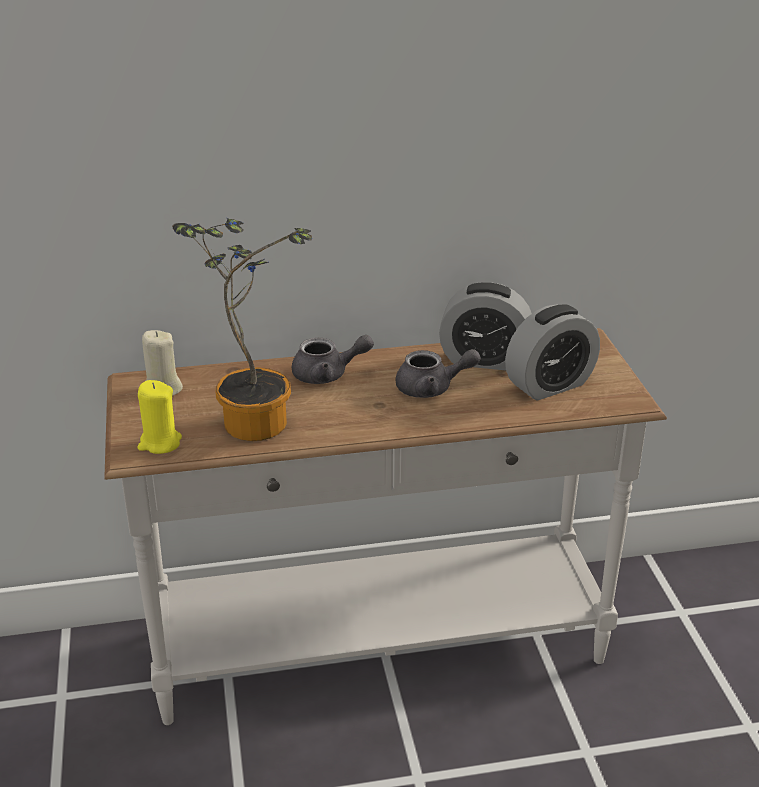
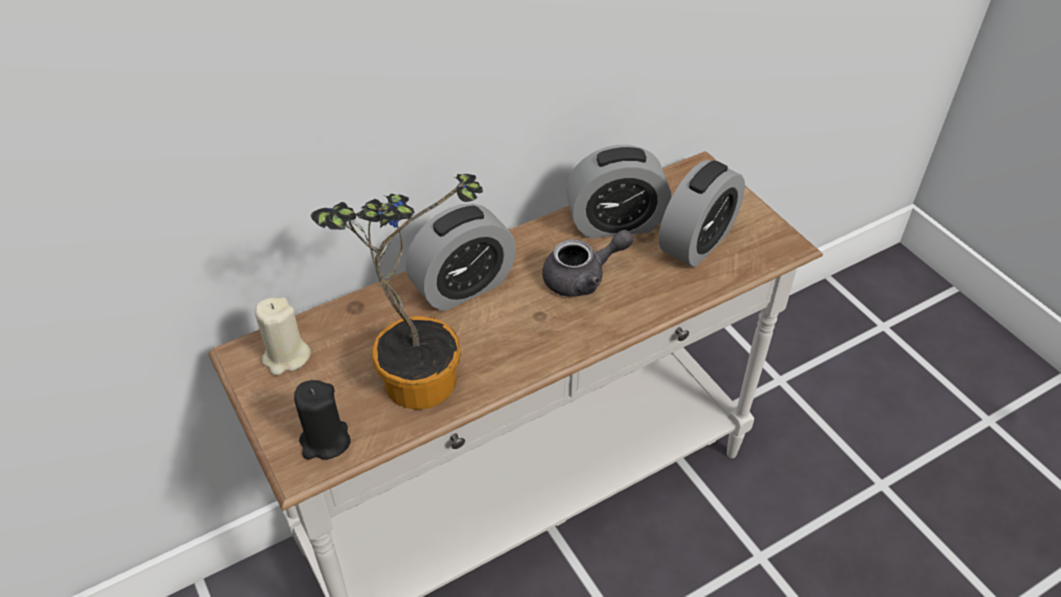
camera: 20 degrees left, 15 degrees up
yellow candle [138,380,182,454] -> black candle [294,380,351,460]
grey teapot [292,335,374,384] -> alarm clock [406,204,516,311]

